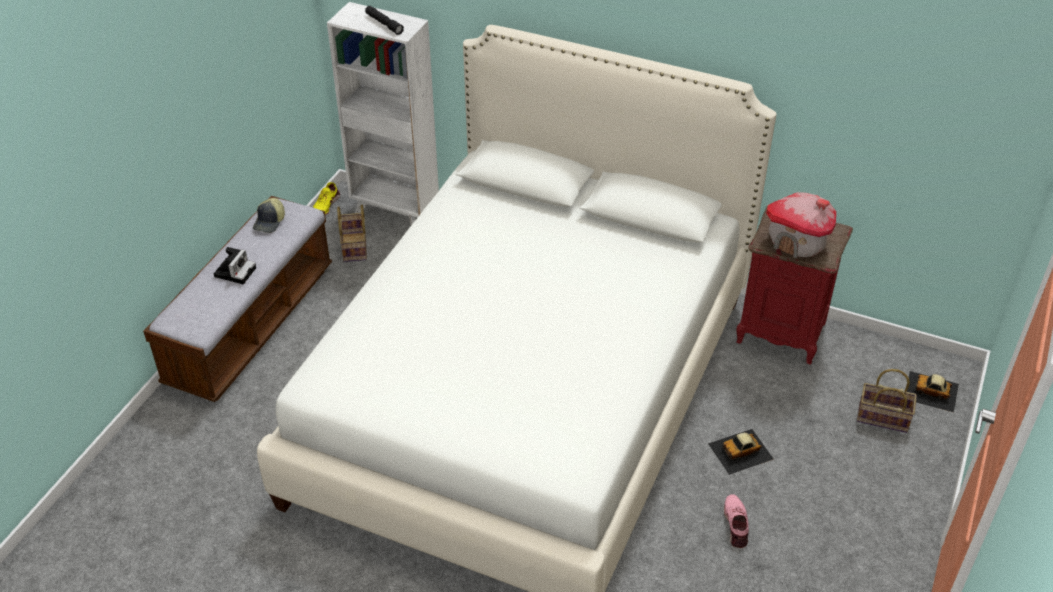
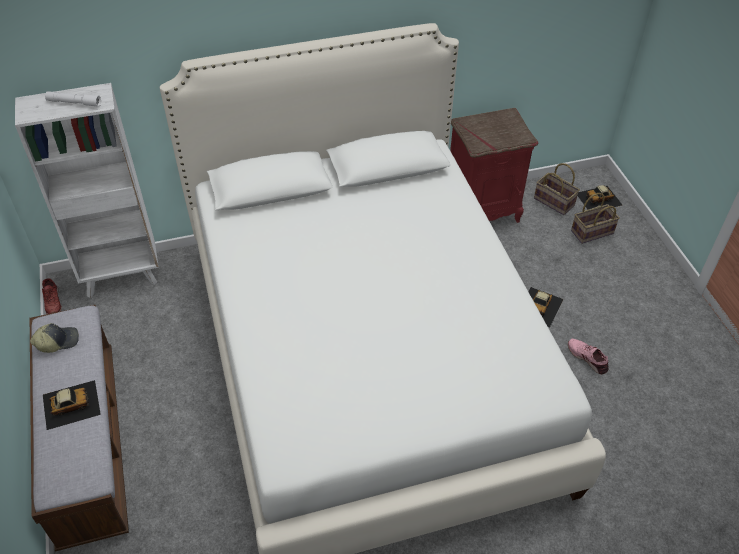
camera: 40 degrees left, 5 degrees up
camera [214,247,256,284] -> toy car [43,380,101,430]
cap [253,198,285,233] -> cap turned 90 degrees counterclockwise [30,323,79,353]
yellow shoe [313,182,340,216] -> red shoe [42,278,62,314]
basket [337,204,367,262] -> basket moved to [534,163,580,215]
black flashlight [365,6,404,35] -> white flashlight [45,91,101,107]
toy house [766,192,836,258] -> none

